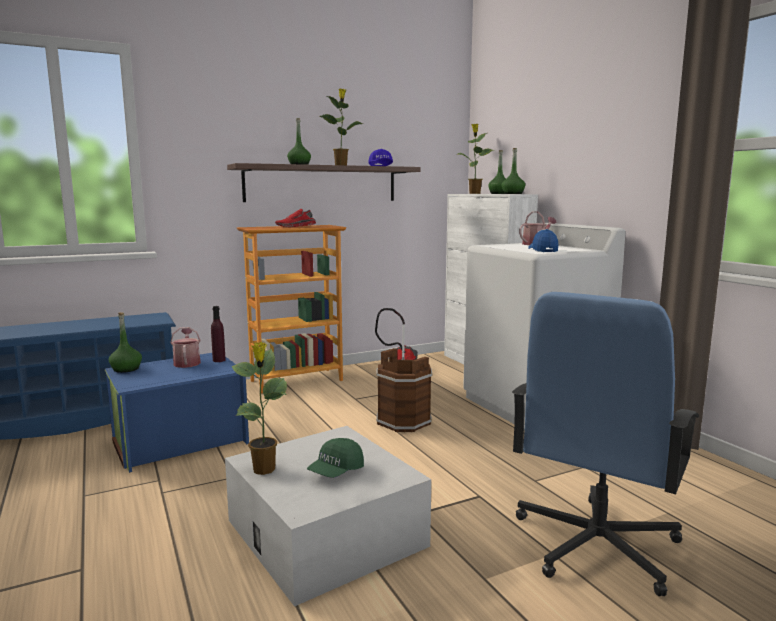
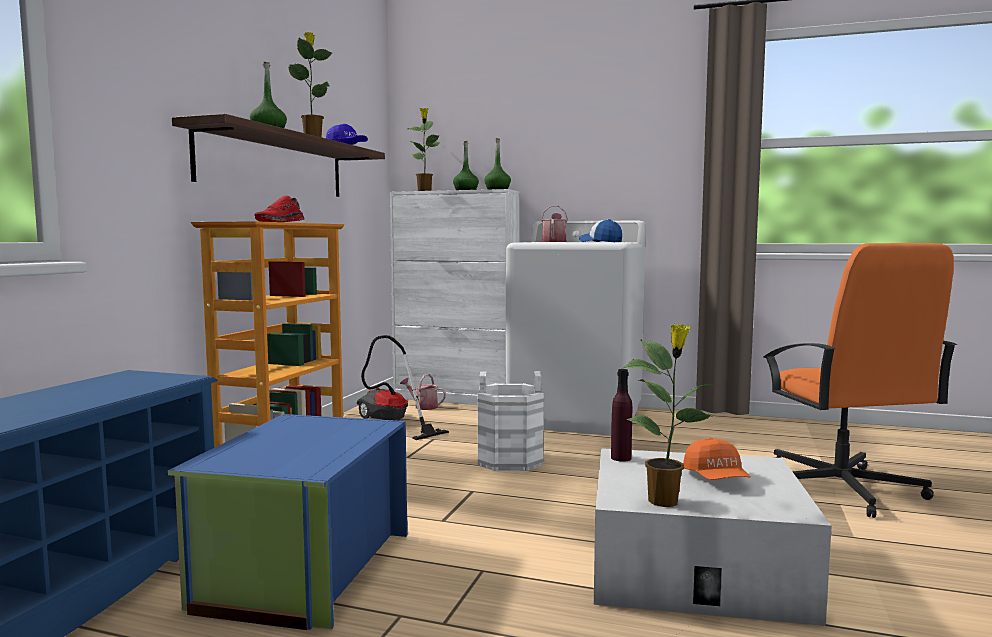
camera: 45 degrees left, 5 degrees down
green bottle [109,312,142,373] -> none
watering can [170,327,201,368] -> watering can moved to [400,374,446,410]
purple bottle [211,306,226,362] -> purple bottle moved to [611,369,632,462]
green cap [307,438,364,478] -> orange cap [683,438,751,480]
brown bucket [376,348,433,432] -> white bucket [478,372,545,471]
blue office chair [512,292,699,596] -> orange office chair [763,243,957,518]

